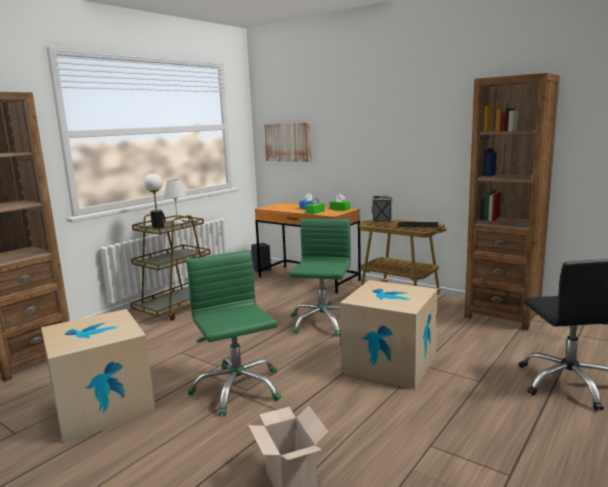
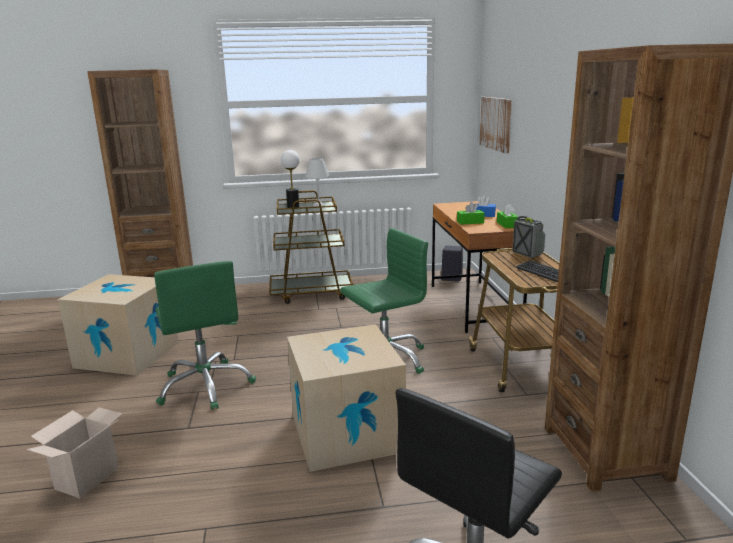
camera: 45 degrees right, 5 degrees up
green office chair [186,250,281,416] -> green office chair turned 135 degrees clockwise [154,261,256,410]

